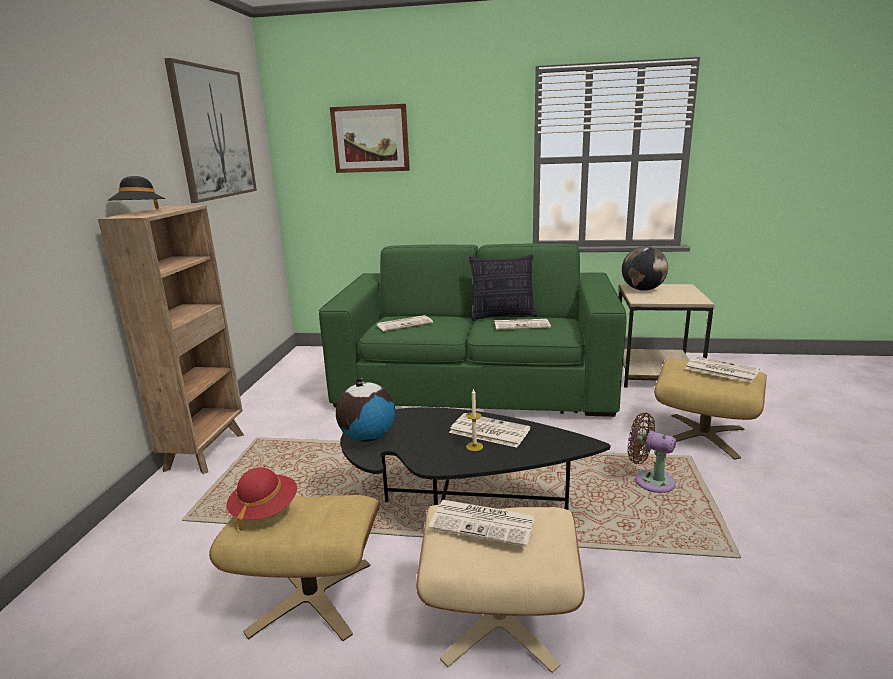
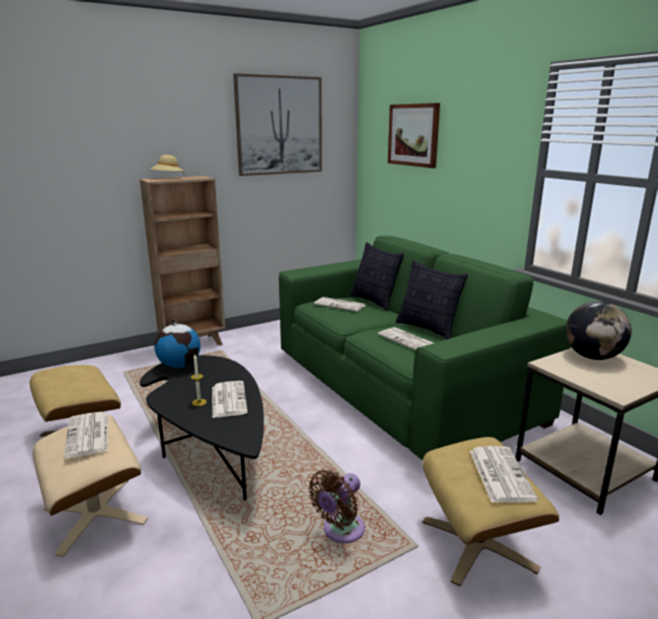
camera: 50 degrees right, 0 degrees up
black hat [108,176,165,209] -> beige hat [150,155,184,173]
red hat [226,467,297,532] -> none
brown fan [627,413,676,493] -> brown fan turned 135 degrees counterclockwise [308,470,365,543]
none -> pillow [350,242,404,311]

